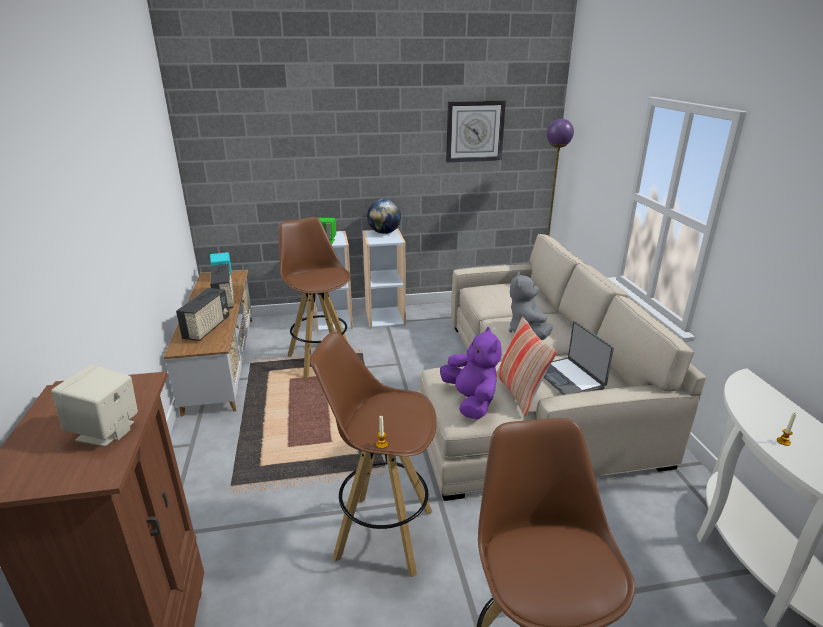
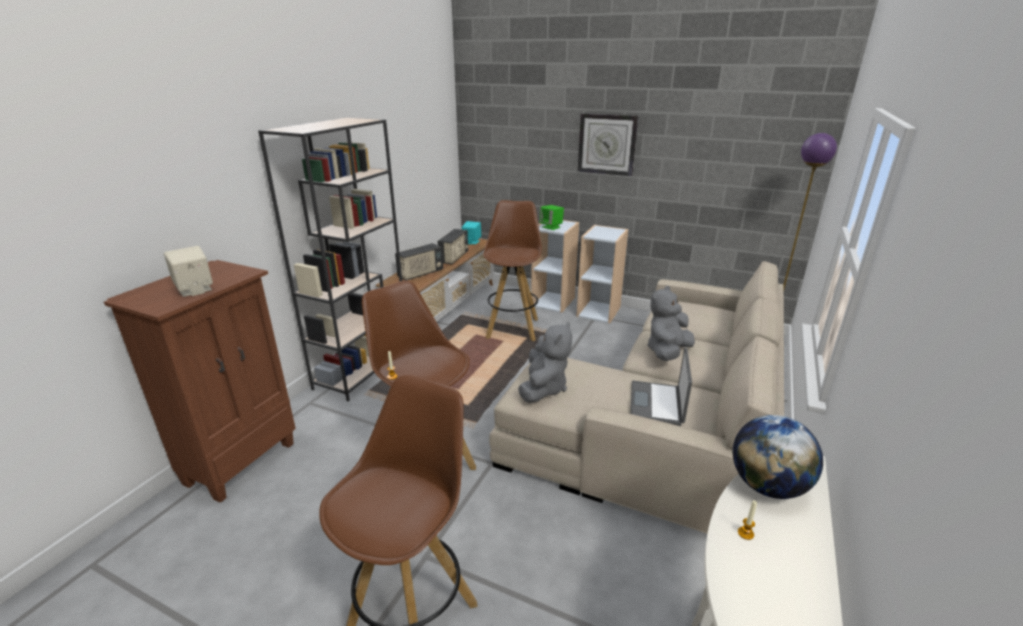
camera: 35 degrees right, 0 degrees up
globe [367,199,401,234] -> globe moved to [733,415,823,499]
purple plush toy [440,327,501,420] -> grey plush toy [518,321,572,403]
wall clock [446,100,506,162] -> wall clock moved to [578,113,638,176]
pillow [496,317,557,416] -> none
none -> bookcase [258,117,402,401]

